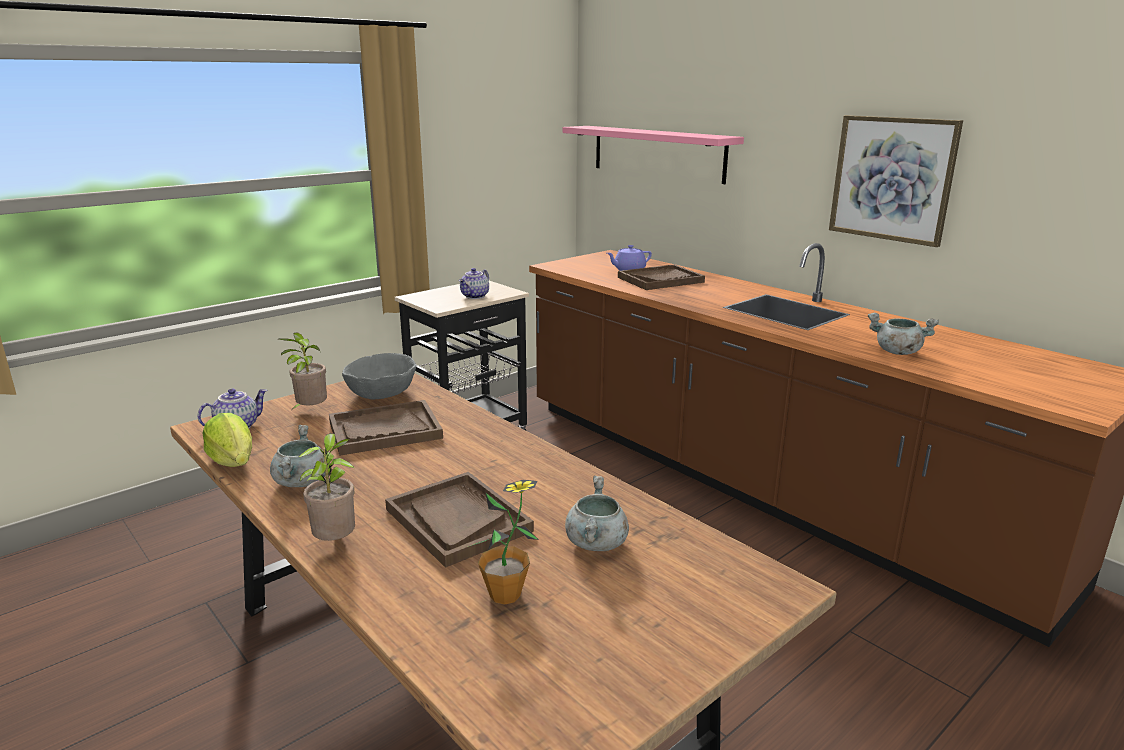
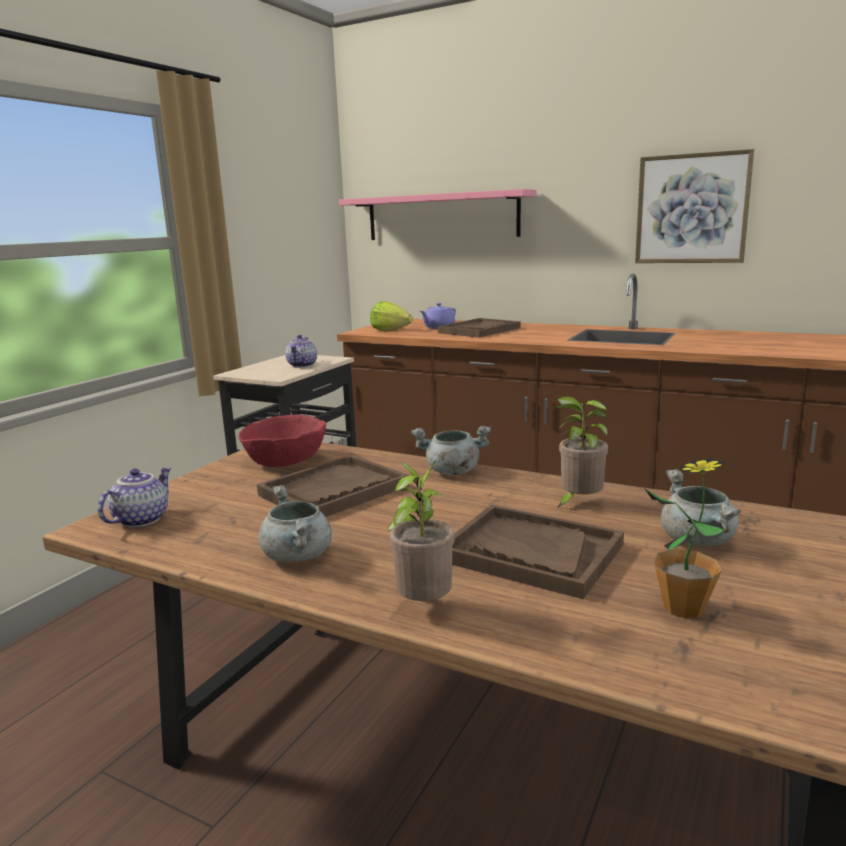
camera: 20 degrees left, 5 degrees down
lettuce [203,413,252,467] -> lettuce moved to [370,302,413,331]
potted plant [279,332,327,410] -> potted plant moved to [553,397,608,508]
grey bowl [342,353,416,399] -> red bowl [239,415,326,467]
grey cooking pot [868,313,939,355] -> grey cooking pot moved to [411,426,491,475]

